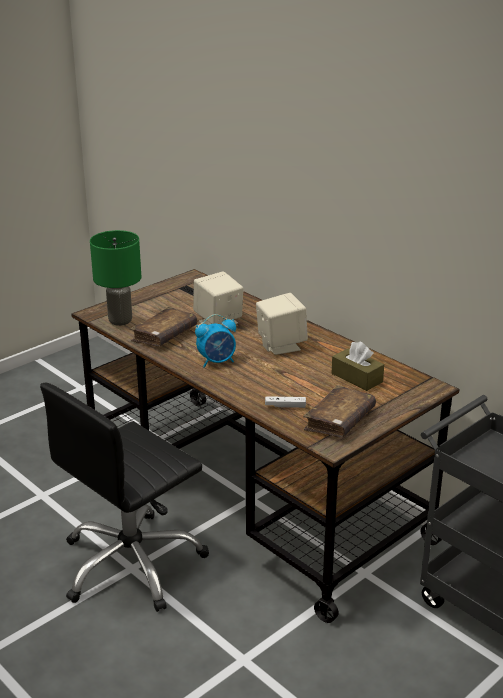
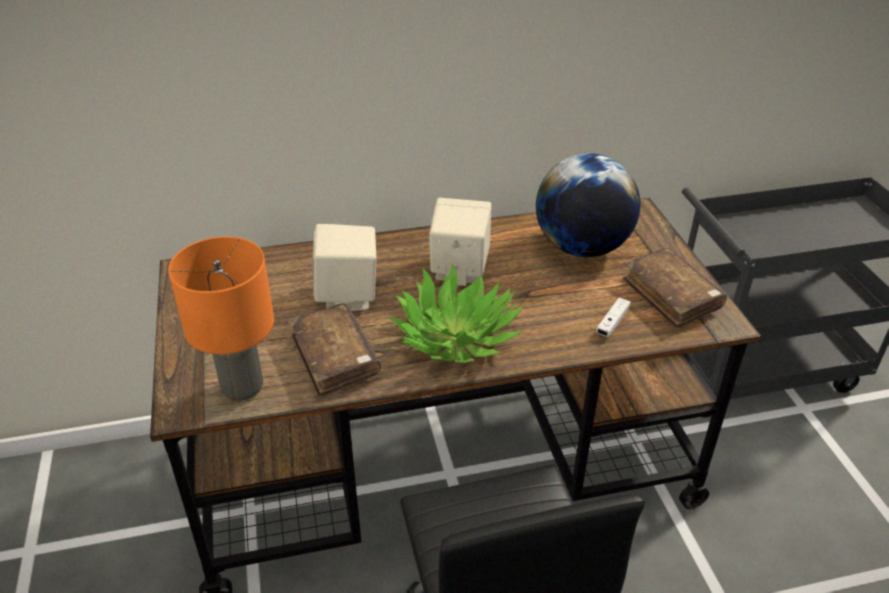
camera: 60 degrees left, 10 degrees up
green table lamp [90,230,141,326] -> orange table lamp [168,236,274,401]
alarm clock [195,314,236,368] -> potted plant [389,264,524,363]
brown tissue box [332,341,384,391] -> globe [536,153,640,257]

